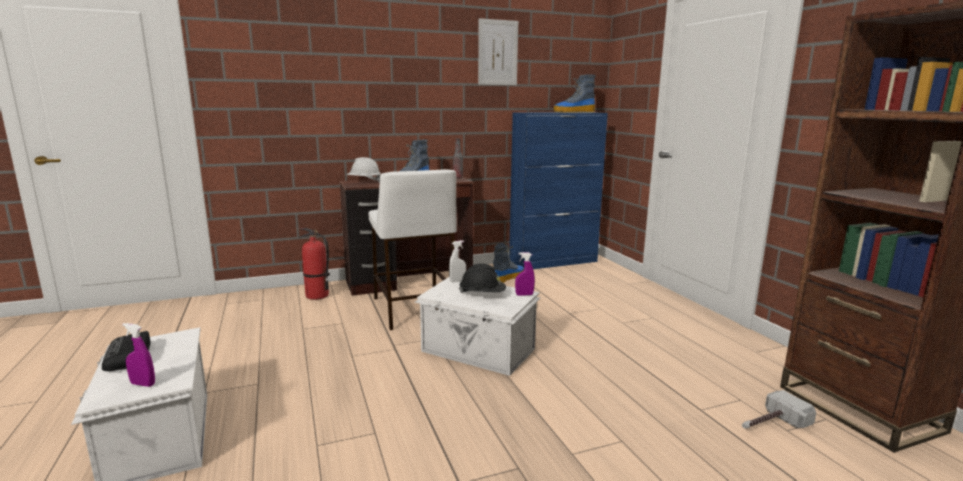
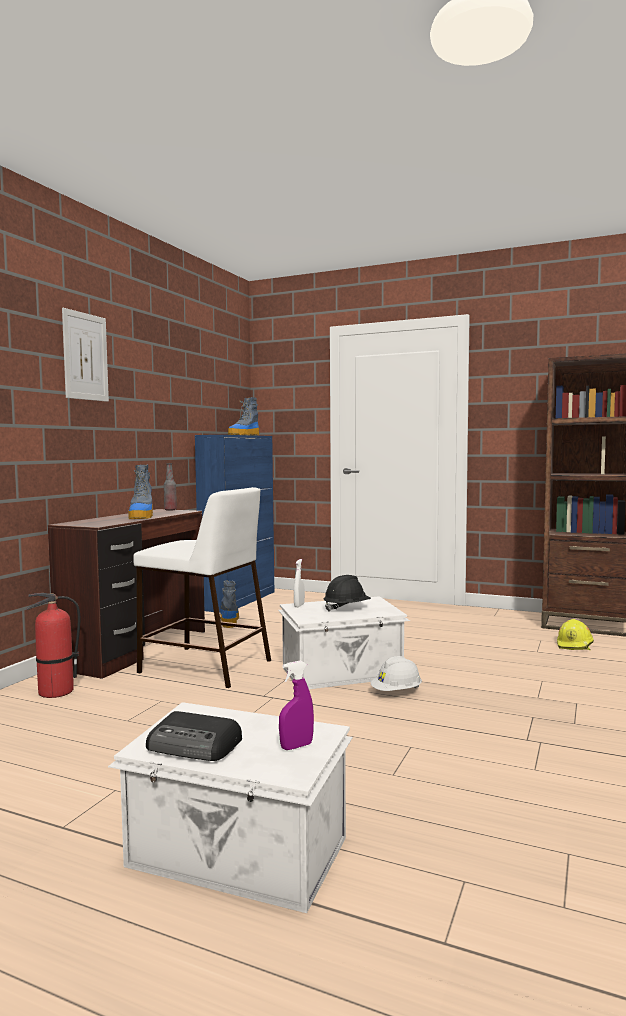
camera: 45 degrees left, 10 degrees down
white hard hat [346,157,381,182] -> white hard hat moved to [370,656,422,691]
picture [478,18,518,85] -> picture moved to [62,308,109,402]
purple spray bottle [515,252,535,296] -> none
hammer [742,390,816,428] -> yellow hard hat [557,619,594,650]

